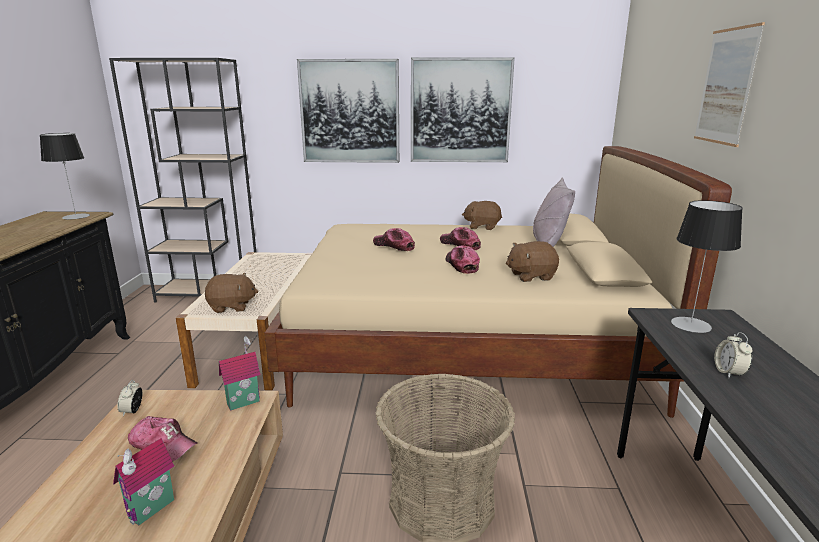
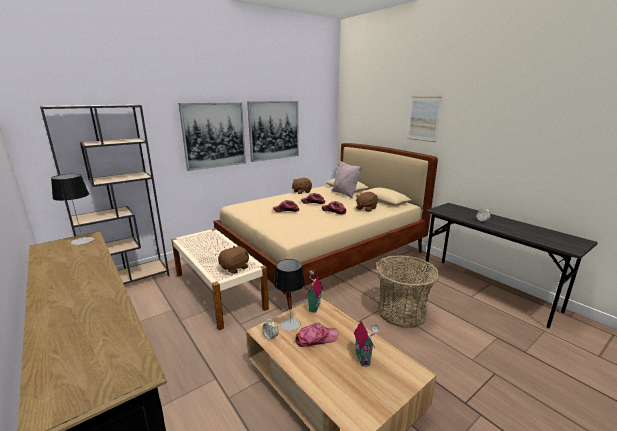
camera: 40 degrees left, 0 degrees up
table lamp [671,200,743,333] -> table lamp moved to [274,259,305,331]

